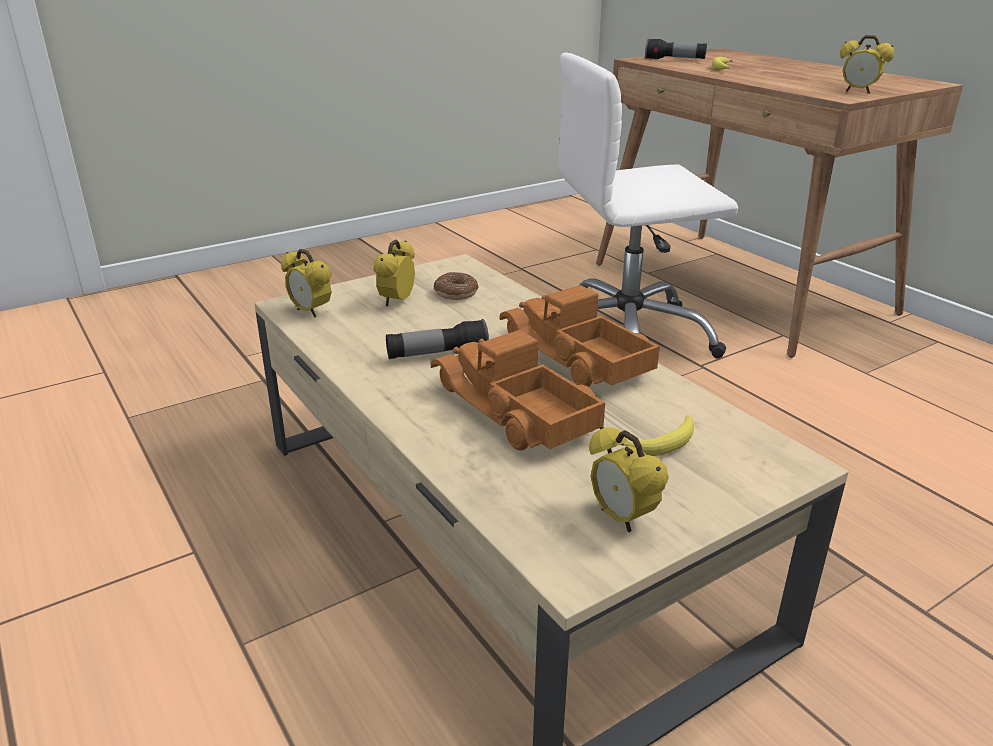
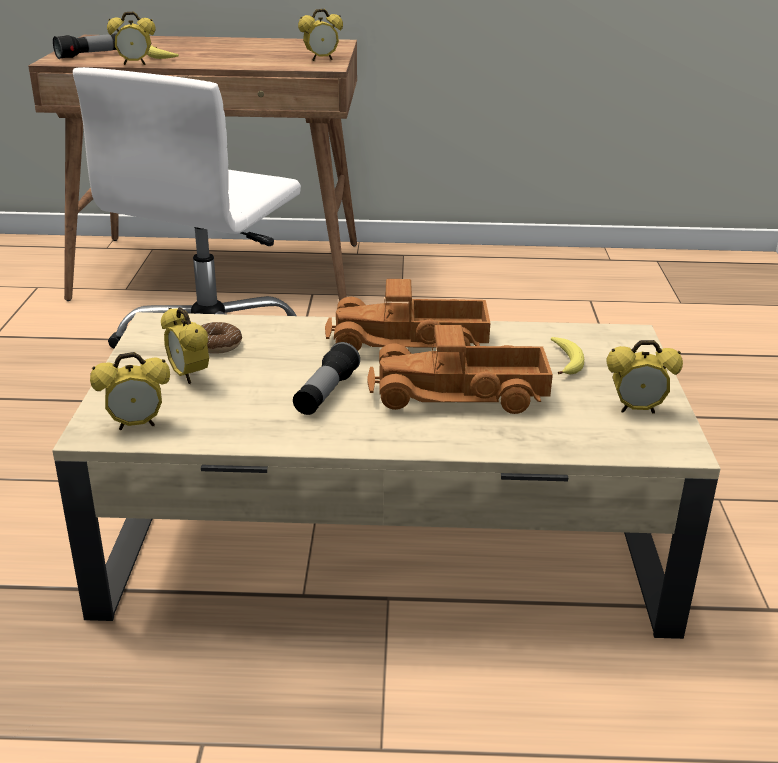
camera: 55 degrees left, 0 degrees up
none -> alarm clock [107,12,156,65]

